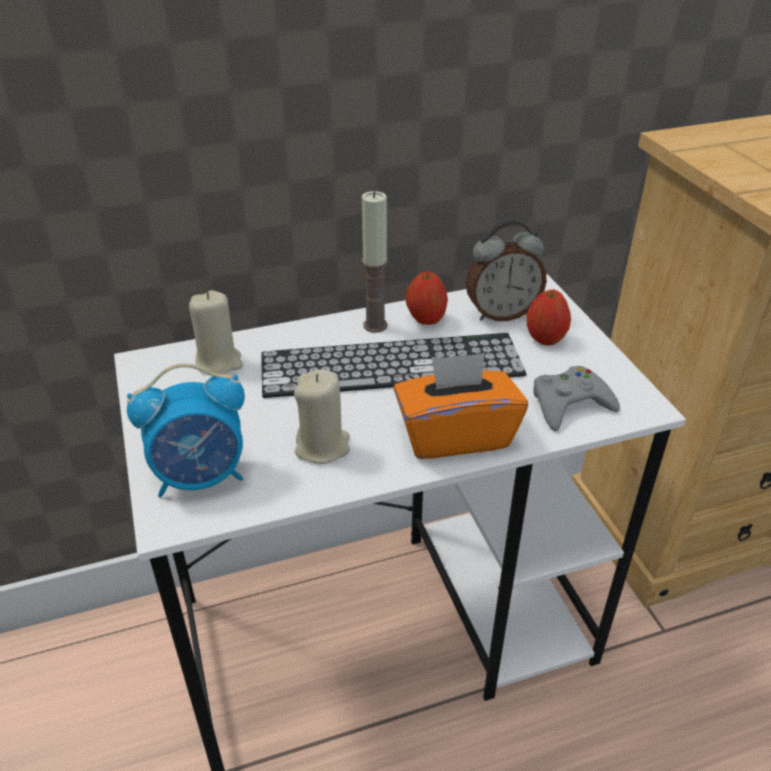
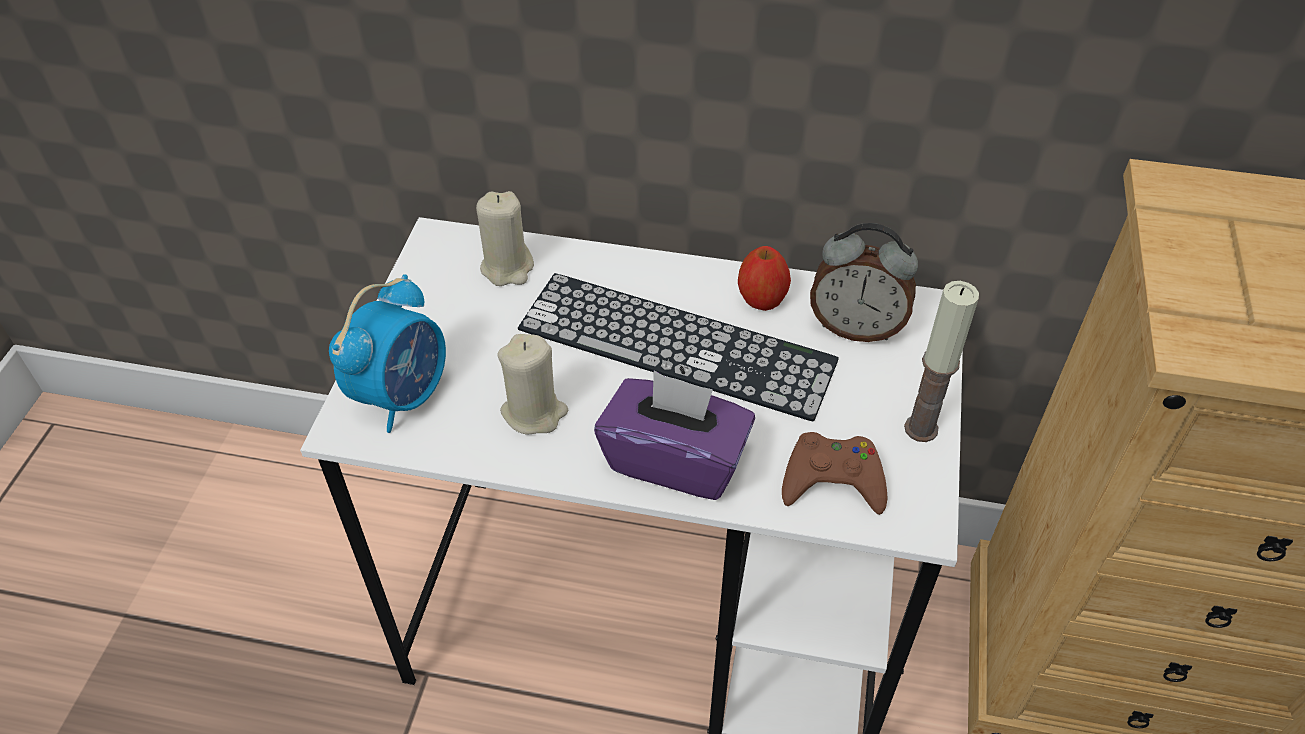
camera: 30 degrees right, 10 degrees up
alarm clock [127,363,245,498] -> alarm clock turned 75 degrees counterclockwise [329,274,446,433]
candle [362,191,388,333] -> candle moved to [904,281,979,442]
orange tissue box [393,353,528,459] -> purple tissue box [594,370,755,500]
apple [527,289,571,346] -> none
grey game controller [533,366,620,431] -> brown game controller [782,432,888,515]

